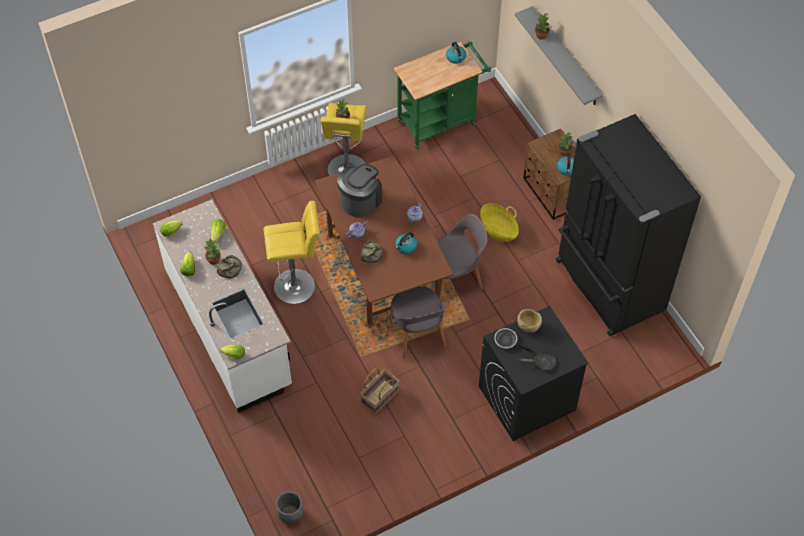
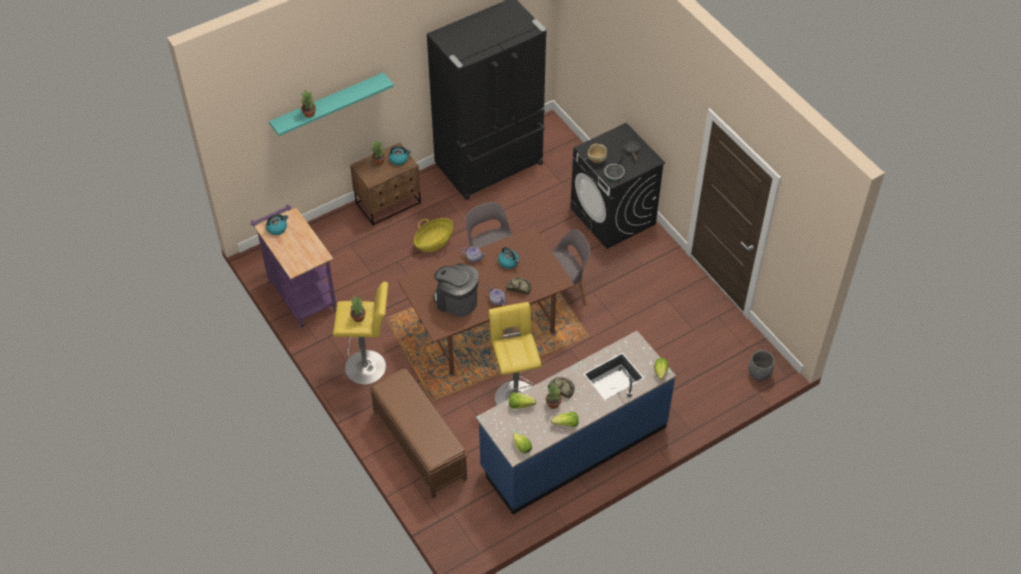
camera: 95 degrees left, 5 degrees down
white counter [153,199,292,413] -> blue counter [476,331,676,514]
basket [360,368,400,415] -> none
green cart [394,42,491,150] -> purple cart [250,204,336,328]
grey shelf [515,6,603,105] -> turquoise shelf [269,72,394,136]
none -> brown bench [369,369,468,499]

